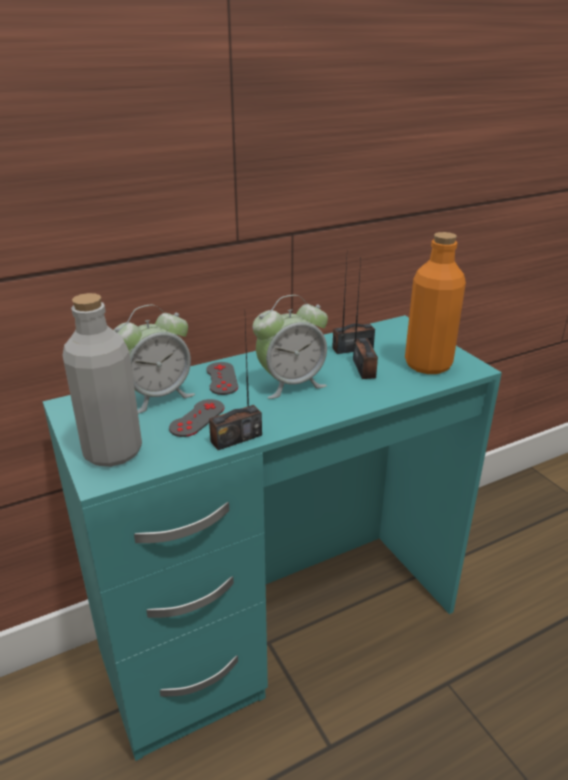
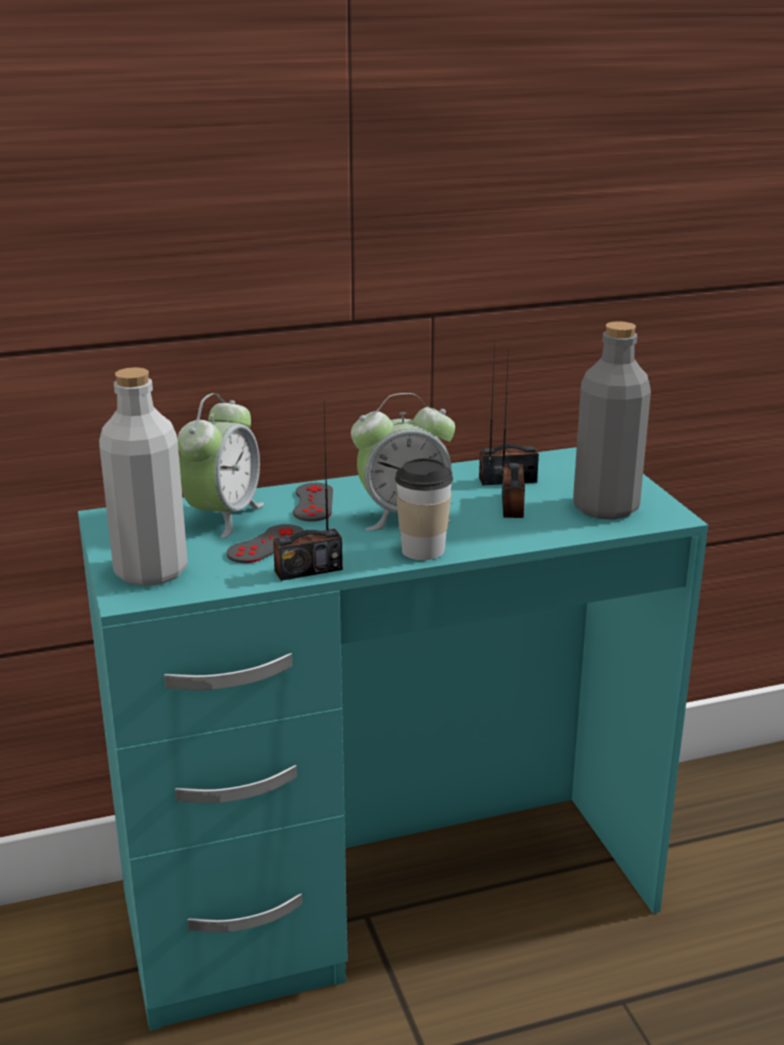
camera: 10 degrees right, 5 degrees down
alarm clock [114,304,195,414] -> alarm clock turned 45 degrees counterclockwise [177,393,264,538]
orange bottle [405,232,466,374] -> grey bottle [573,321,651,520]
none -> cup [395,458,453,560]

